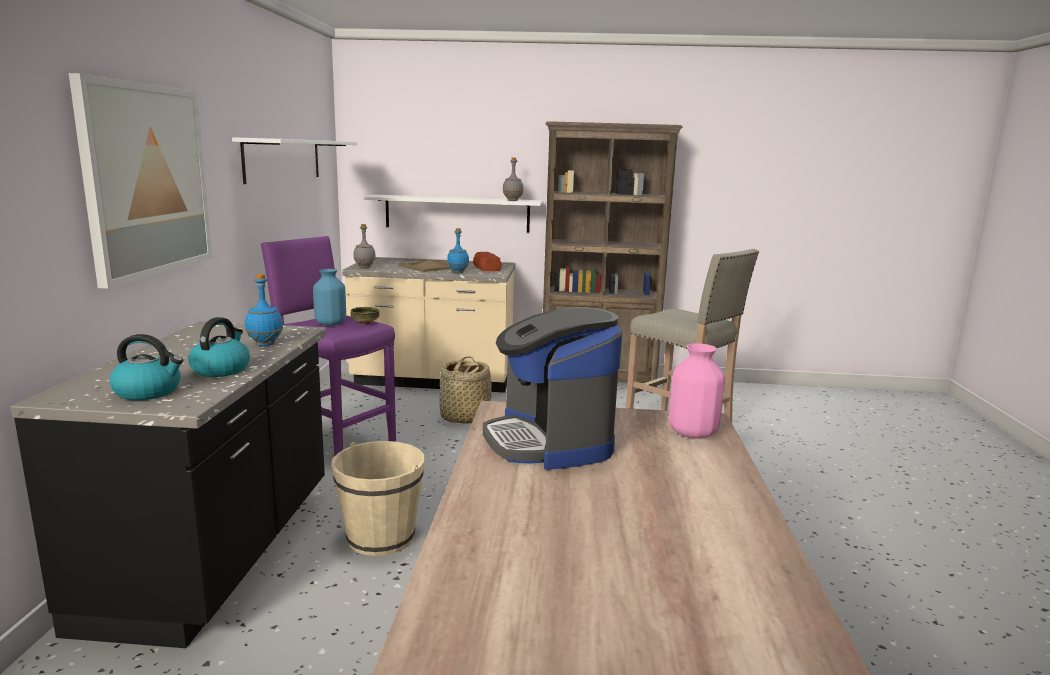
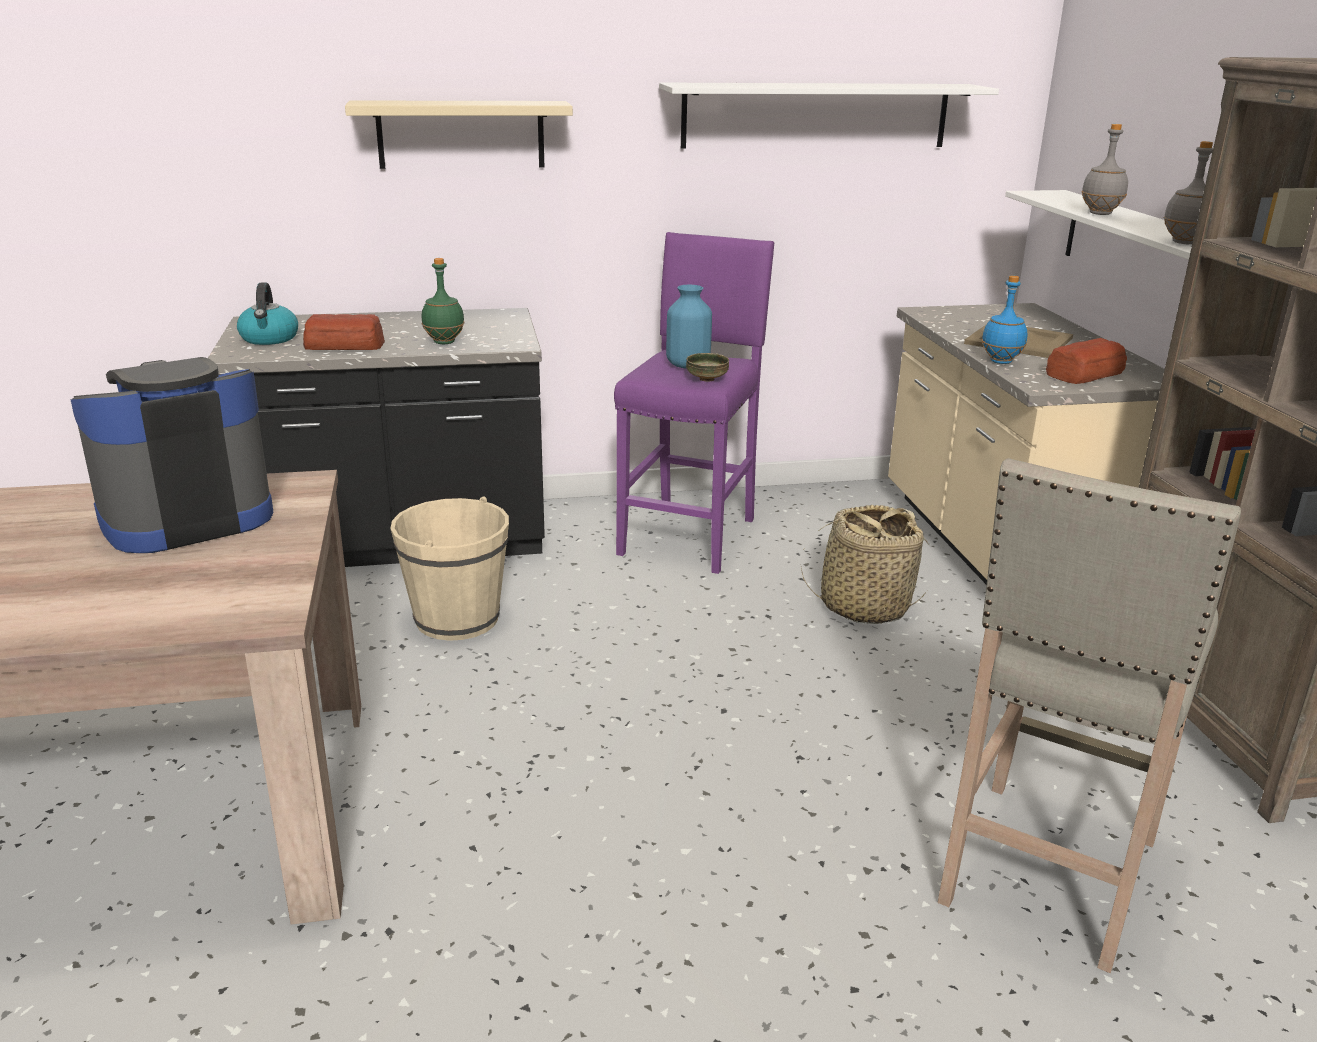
camera: 75 degrees right, 10 degrees up
picture [69,73,212,289] -> beige shelf [345,101,573,169]
kettle [188,317,250,377] -> bread [303,314,385,350]
blue bottle [245,274,283,346] -> green bottle [422,258,465,344]
grey bottle [353,224,376,268] -> grey bottle moved to [1082,124,1128,215]
pink vase [669,343,725,438] -> none

